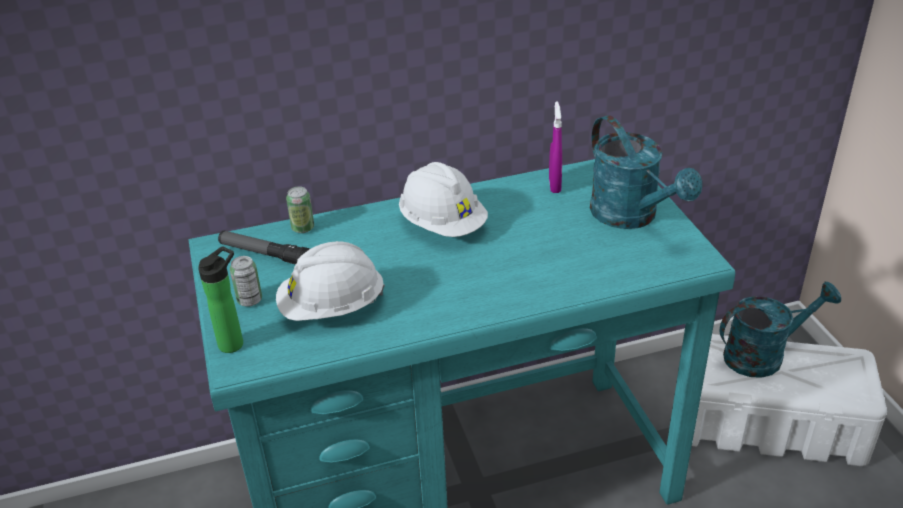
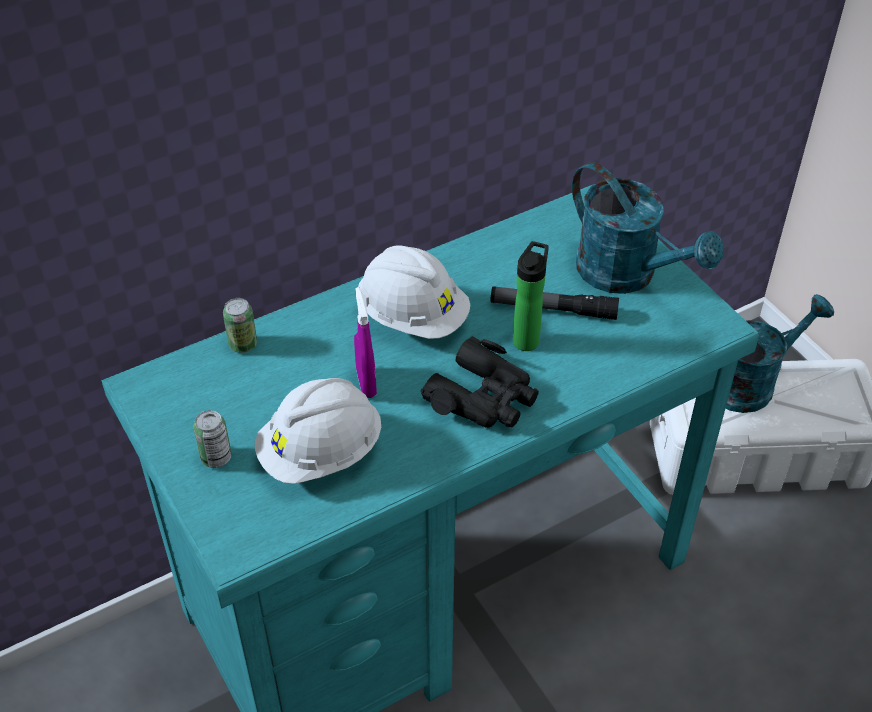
camera: 15 degrees left, 10 degrees up
bottle [198,246,243,353] -> bottle moved to [513,241,549,351]
flashlight [218,231,310,265] -> flashlight moved to [490,286,619,320]
purple spray bottle [549,101,562,193] -> purple spray bottle moved to [354,287,377,398]
none -> black binoculars [421,336,539,428]

